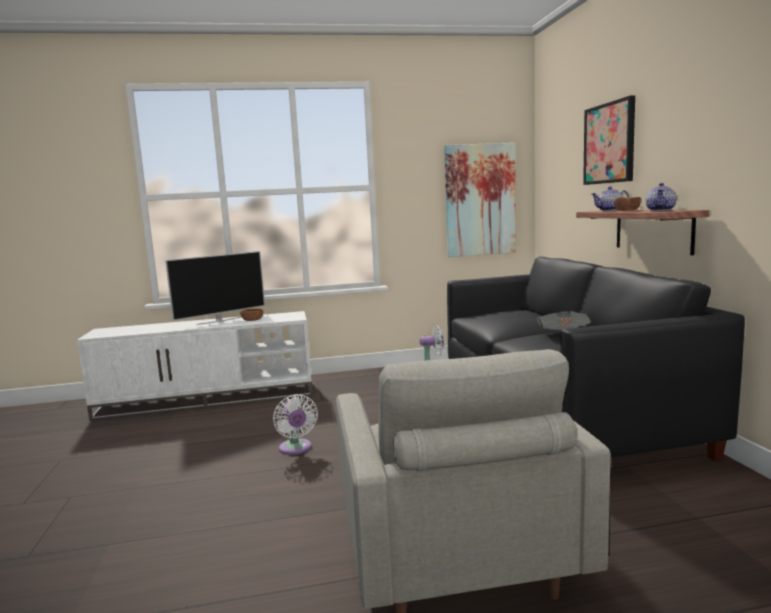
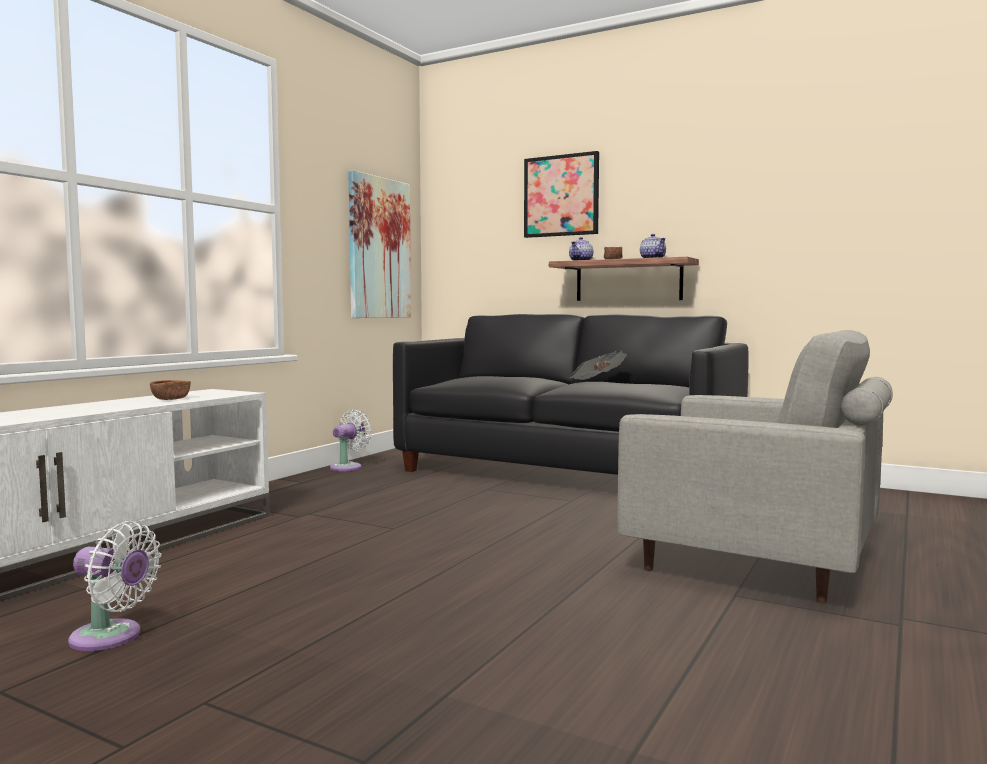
camera: 50 degrees left, 5 degrees down
television [165,251,265,325] -> none
white fan [273,394,318,455] -> white fan moved to [68,521,162,651]

